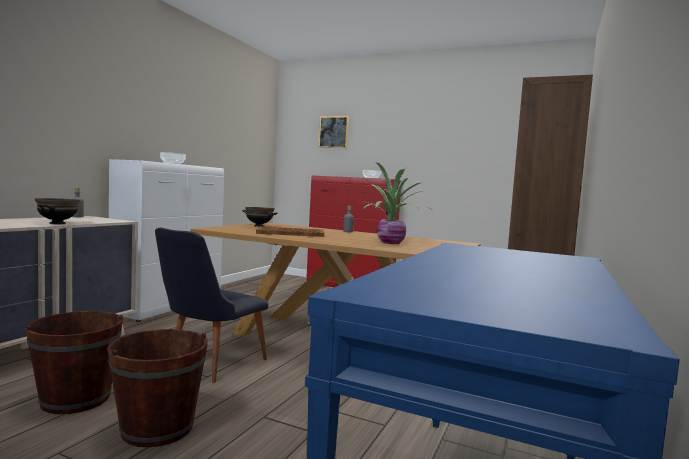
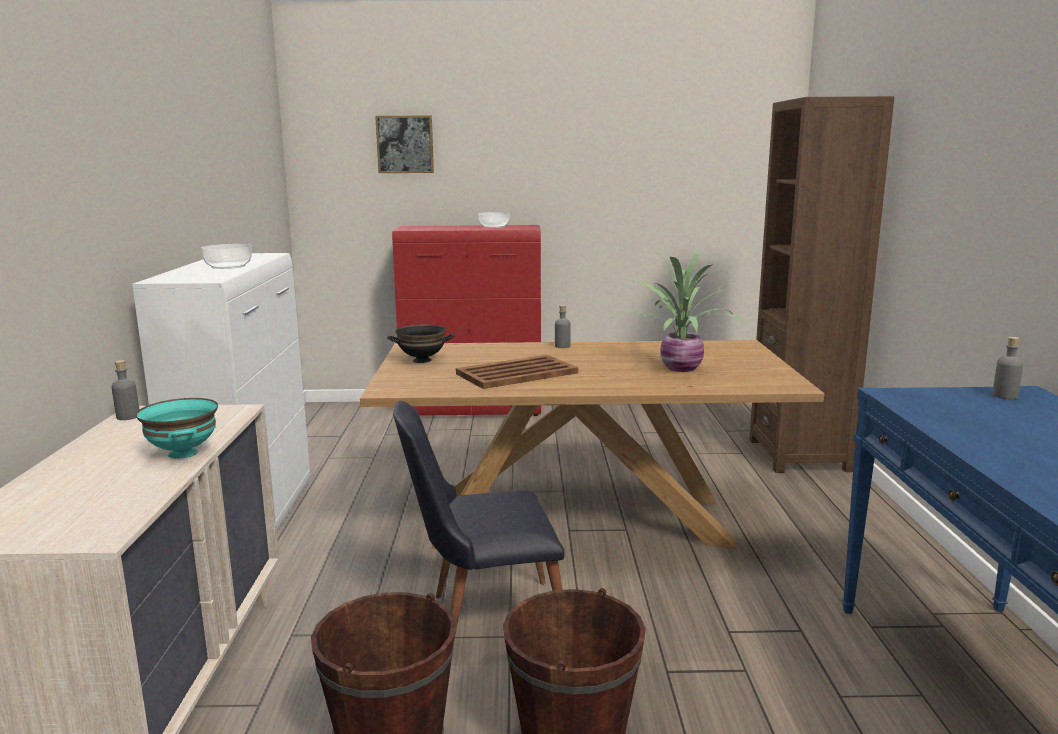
camera: 25 degrees left, 10 degrees up
black bowl [35,198,80,224] -> turquoise bowl [136,398,218,459]
black chair [155,228,269,383] -> black chair turned 75 degrees clockwise [393,401,564,639]
none -> grey bottle [992,337,1023,399]

